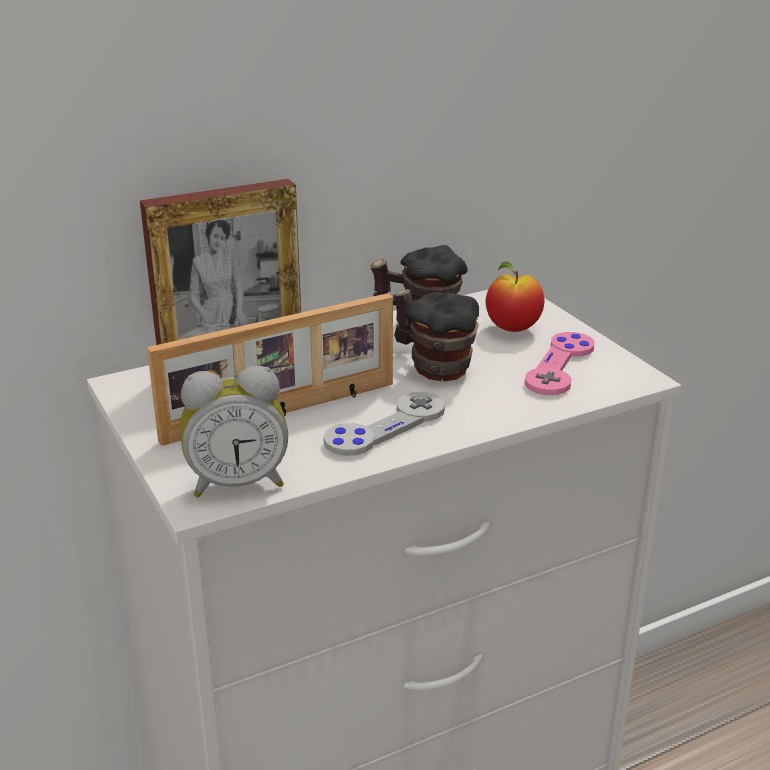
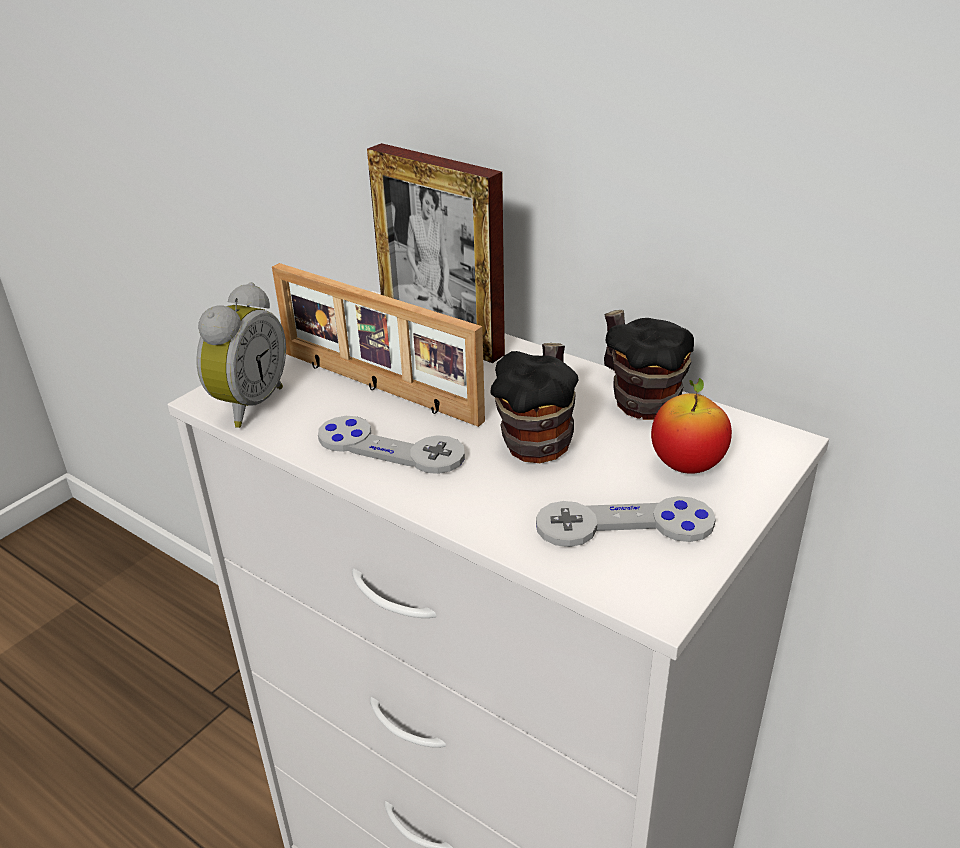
camera: 65 degrees right, 5 degrees up
alarm clock [180,365,288,497] -> alarm clock turned 120 degrees counterclockwise [197,282,286,428]
pink game controller [525,332,595,395] -> grey game controller [536,496,716,547]

